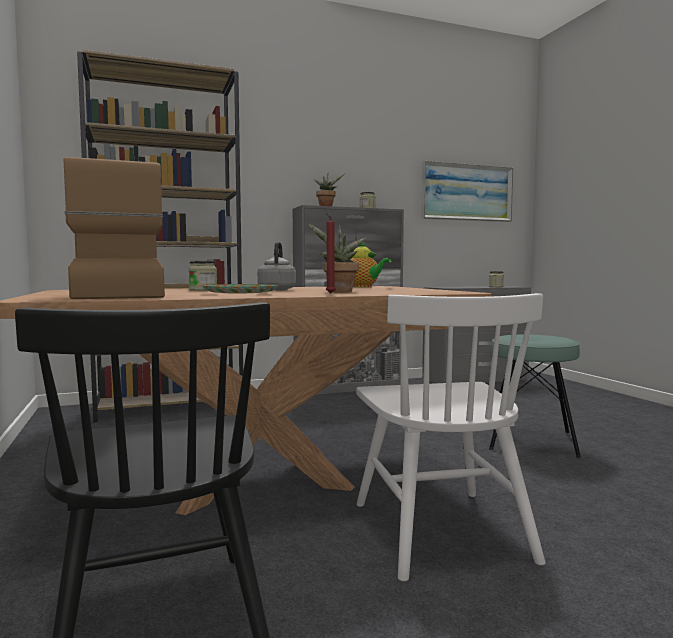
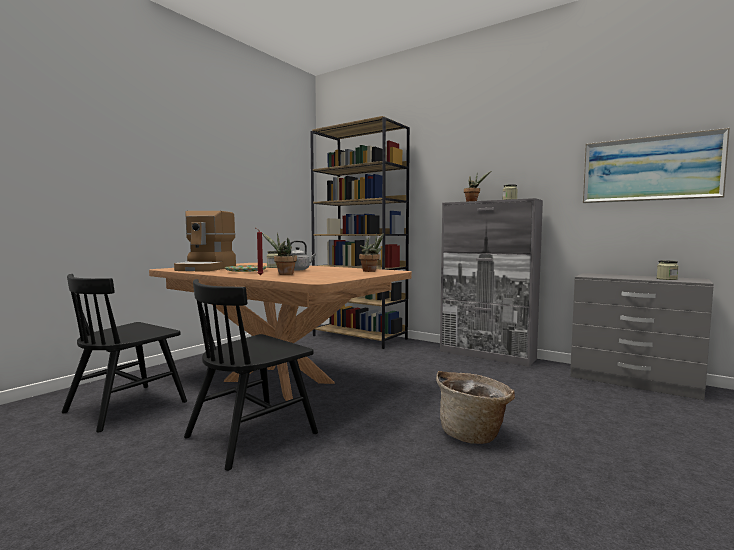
camera: 55 degrees right, 0 degrees up
coffee machine [63,157,165,299] -> coffee machine turned 150 degrees clockwise [174,211,236,271]
teapot [350,242,391,287] -> potted plant [359,233,384,272]
white chair [356,293,545,582] -> black chair [184,279,318,471]
turquoise stool [489,334,581,458] -> basket [436,371,515,444]

